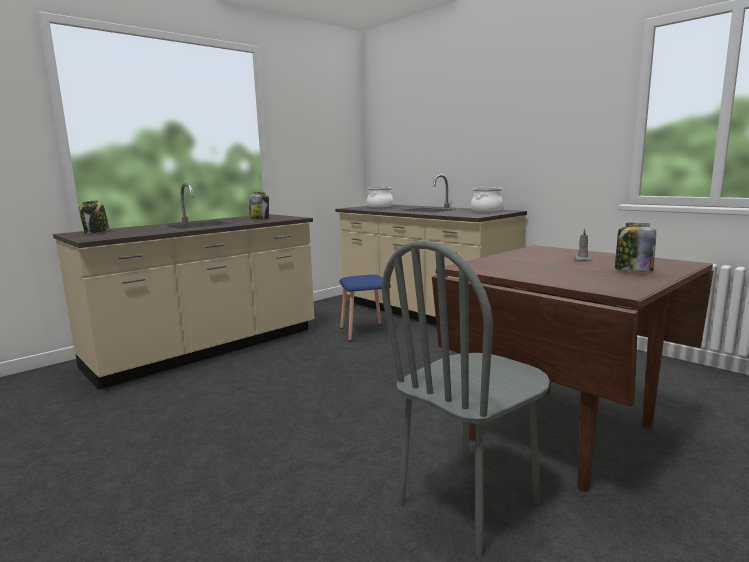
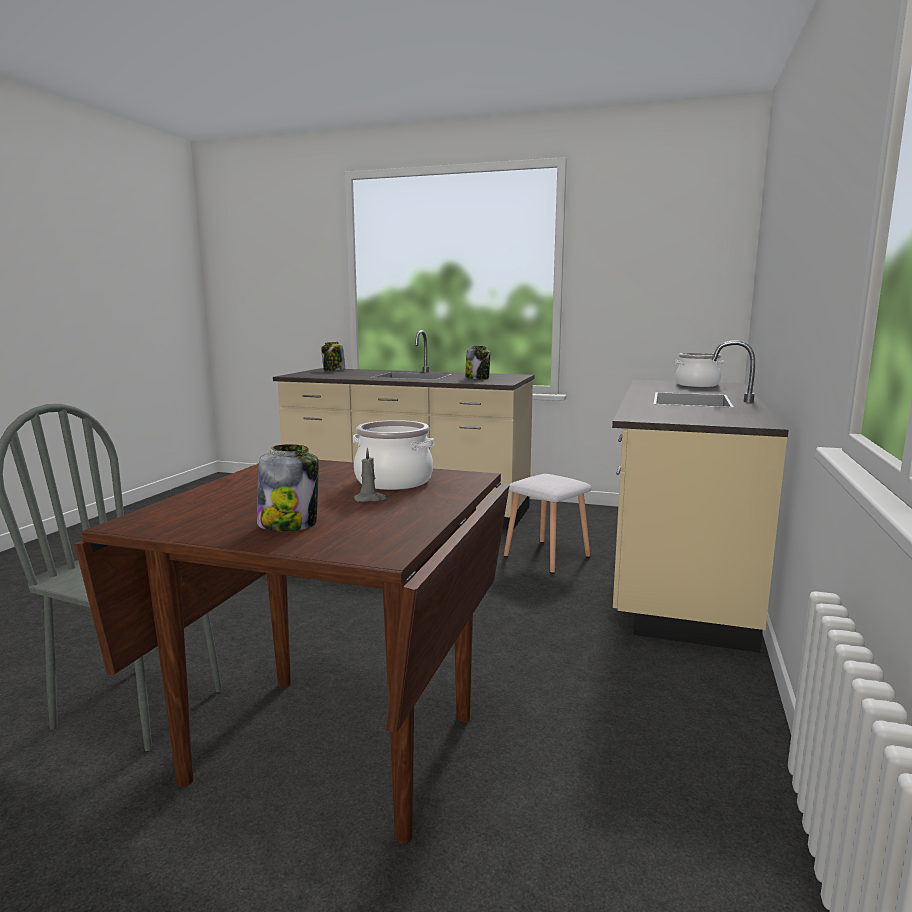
camera: 60 degrees right, 0 degrees up
blue stool [339,275,391,341] -> white stool [504,474,592,574]
cooking pot [471,188,503,212] -> cooking pot moved to [353,420,434,490]

